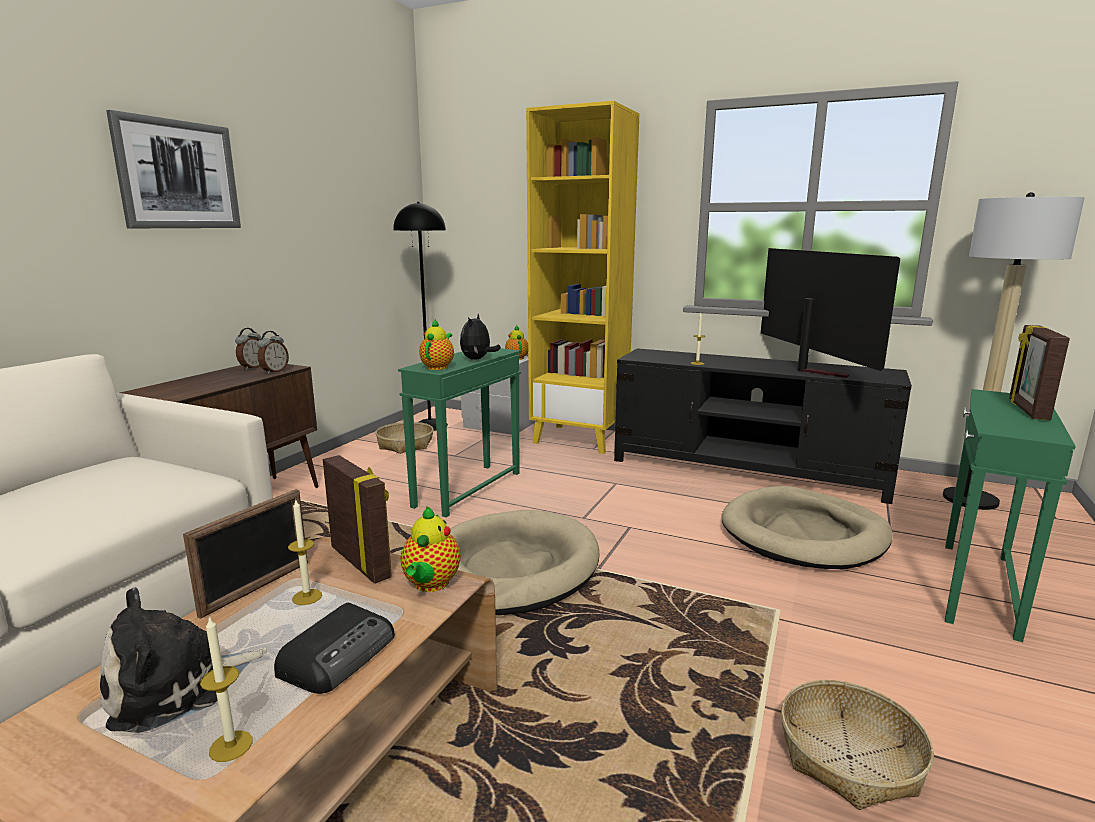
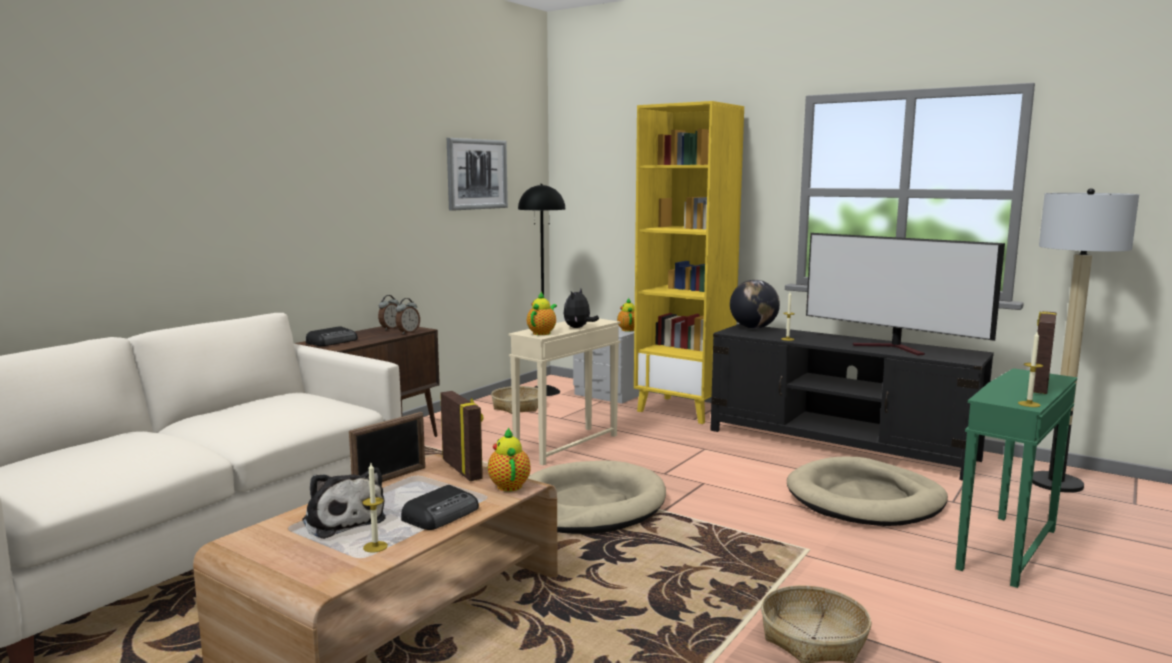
camera: 10 degrees right, 5 degrees down
plush toy [100,587,267,733] -> plush toy turned 105 degrees counterclockwise [302,467,386,539]
picture [106,110,241,228] -> picture moved to [447,138,508,211]
candle [288,500,322,605] -> candle moved to [1018,332,1043,407]
green side table [398,348,521,517] -> beige side table [508,319,621,465]
teapot [400,506,461,592] -> teapot turned 150 degrees clockwise [488,427,531,492]
television [761,248,900,378] -> television turned 135 degrees clockwise [806,233,1005,356]
none -> radio [306,326,358,346]
none -> globe [730,280,780,329]

